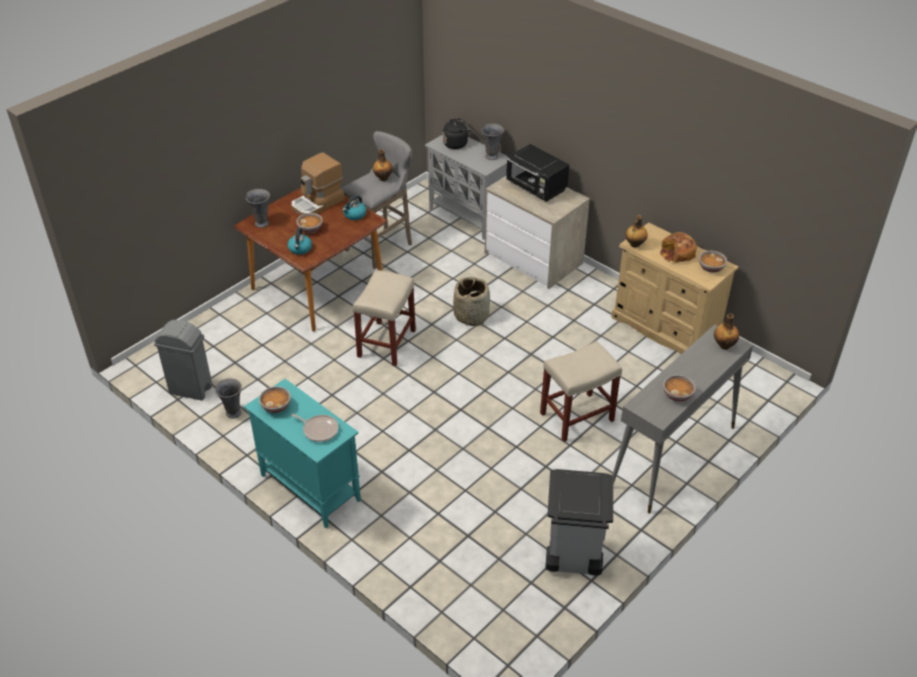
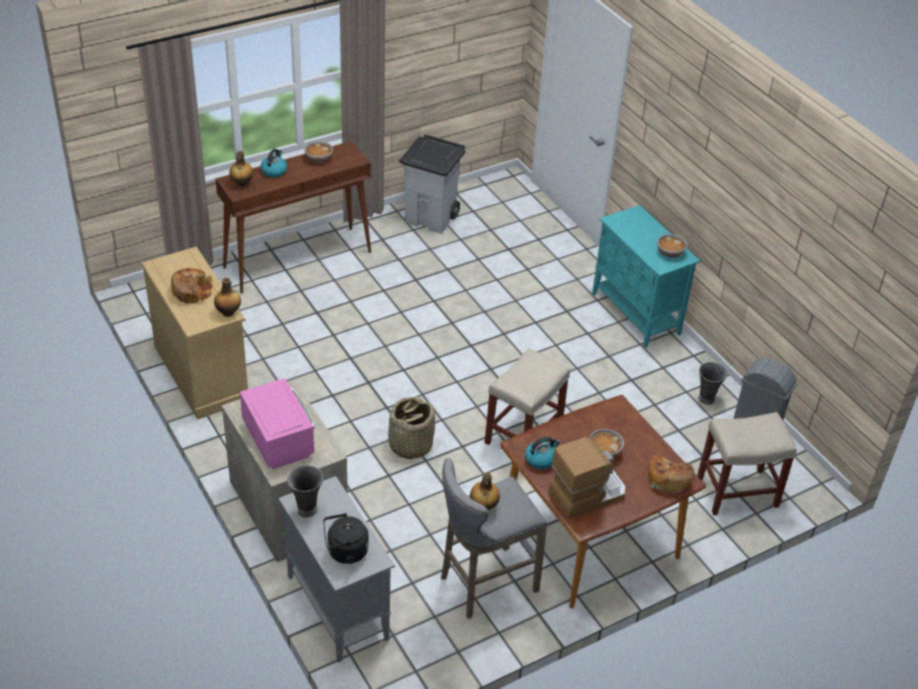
camera: 165 degrees left, 0 degrees up
grey vase [246,189,270,228] -> bread [648,455,694,493]
kettle [288,228,312,255] -> kettle moved to [261,149,287,177]
frying pan [291,414,339,442] -> none
black microwave [507,144,569,202] -> pink microwave [240,378,315,469]
beige stool [540,341,622,442] -> beige stool moved to [697,412,797,515]
grey console table [613,324,753,513] -> brown console table [216,141,371,294]
bowl [699,251,727,273] -> none

